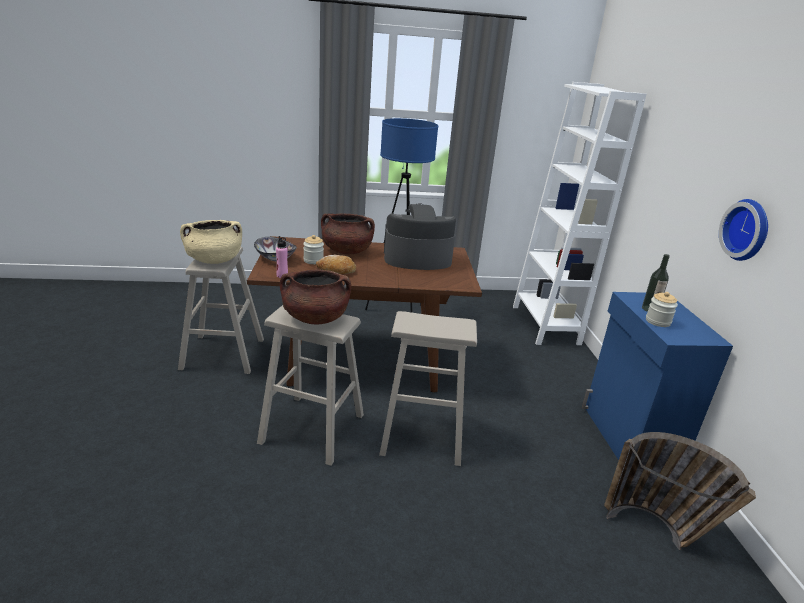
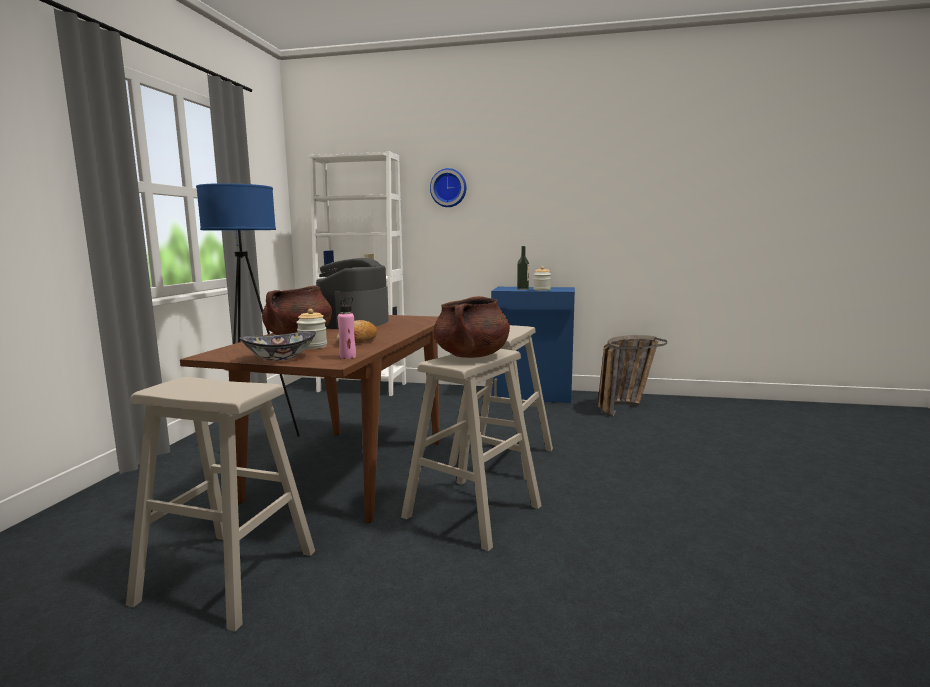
camera: 70 degrees left, 15 degrees down
beige cooking pot [180,220,242,264] -> none
wall clock [719,199,768,261] -> wall clock moved to [430,168,466,207]

